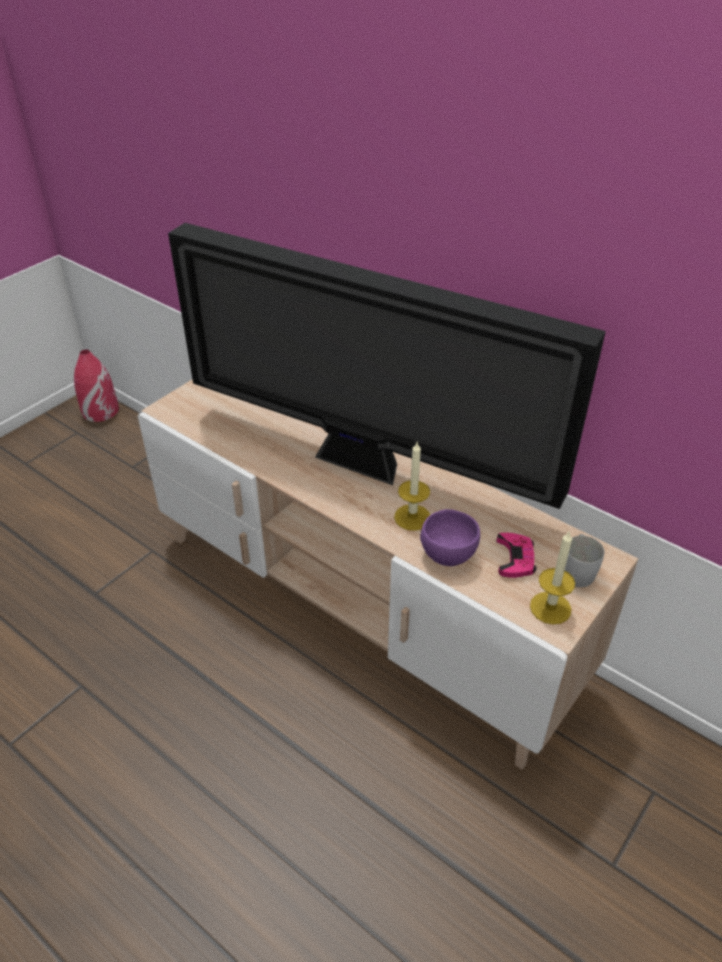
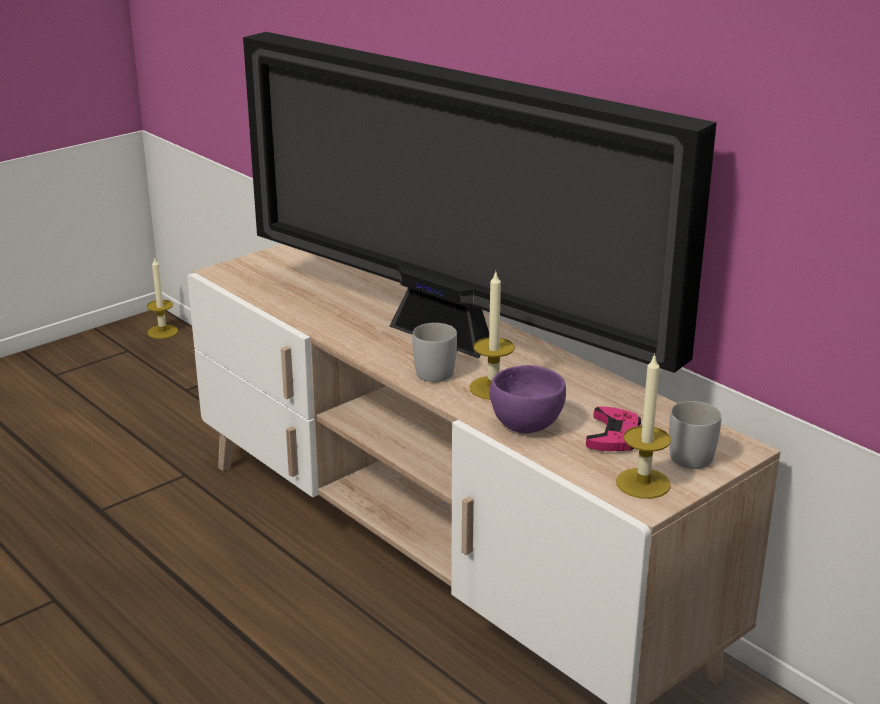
camera: 10 degrees right, 15 degrees down
red vase [74,349,119,422] -> candle [147,257,178,339]
none -> white mug [413,323,457,382]

